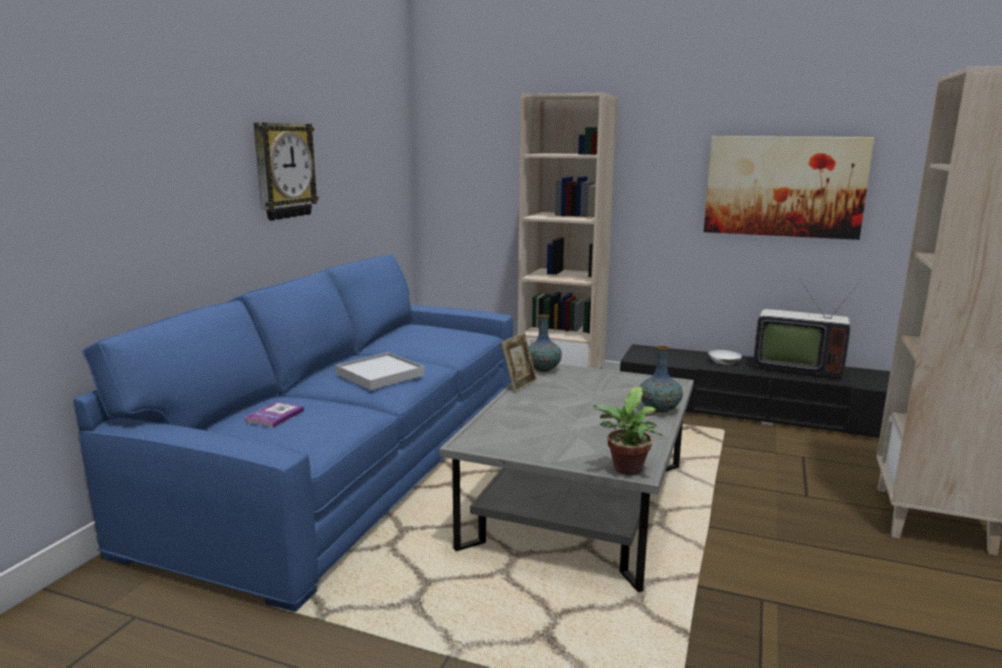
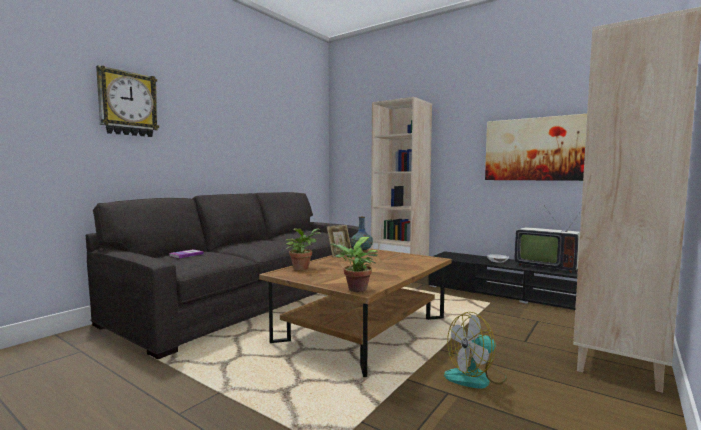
camera: 15 degrees right, 10 degrees down
blue sofa [73,254,513,612] -> grey sofa [86,192,359,359]
wall clock [254,122,319,221] -> wall clock moved to [96,65,159,137]
white tray [335,352,424,390] -> none
grey coffee table [439,364,694,592] -> brown coffee table [259,248,452,377]
vase [640,346,683,413] -> none
none -> potted plant [286,228,321,270]
none -> fan [444,312,507,389]

